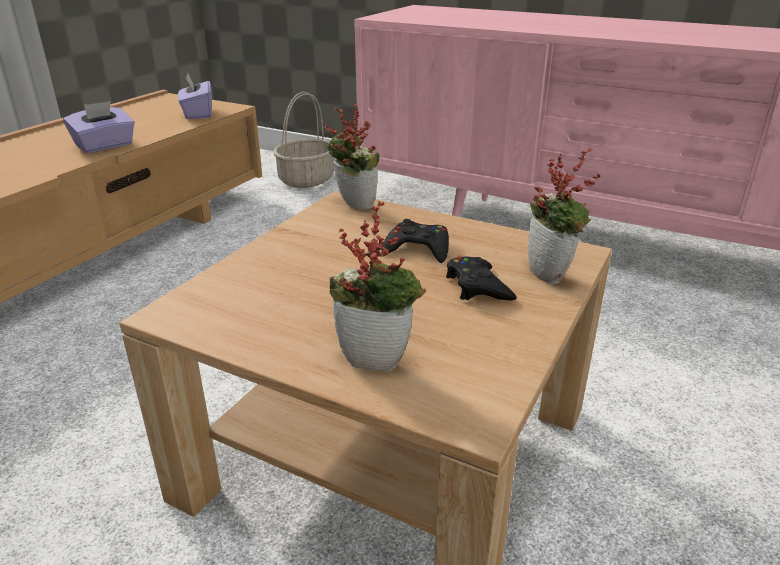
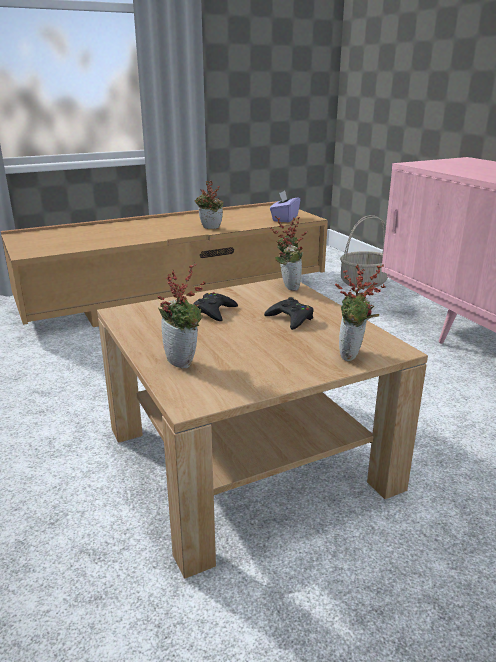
camera: 35 degrees right, 5 degrees down
purple tissue box [63,101,135,153] -> potted plant [195,180,223,229]
black game controller [446,256,517,301] -> black game controller moved to [194,292,238,321]

